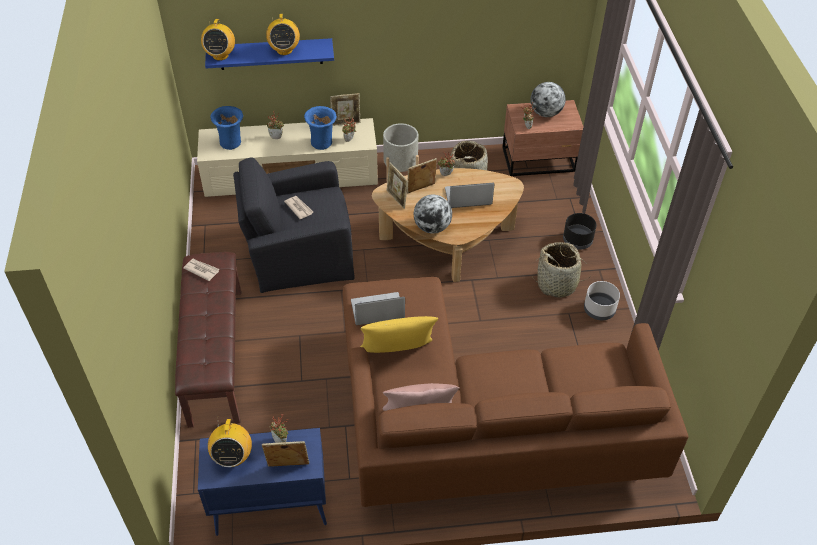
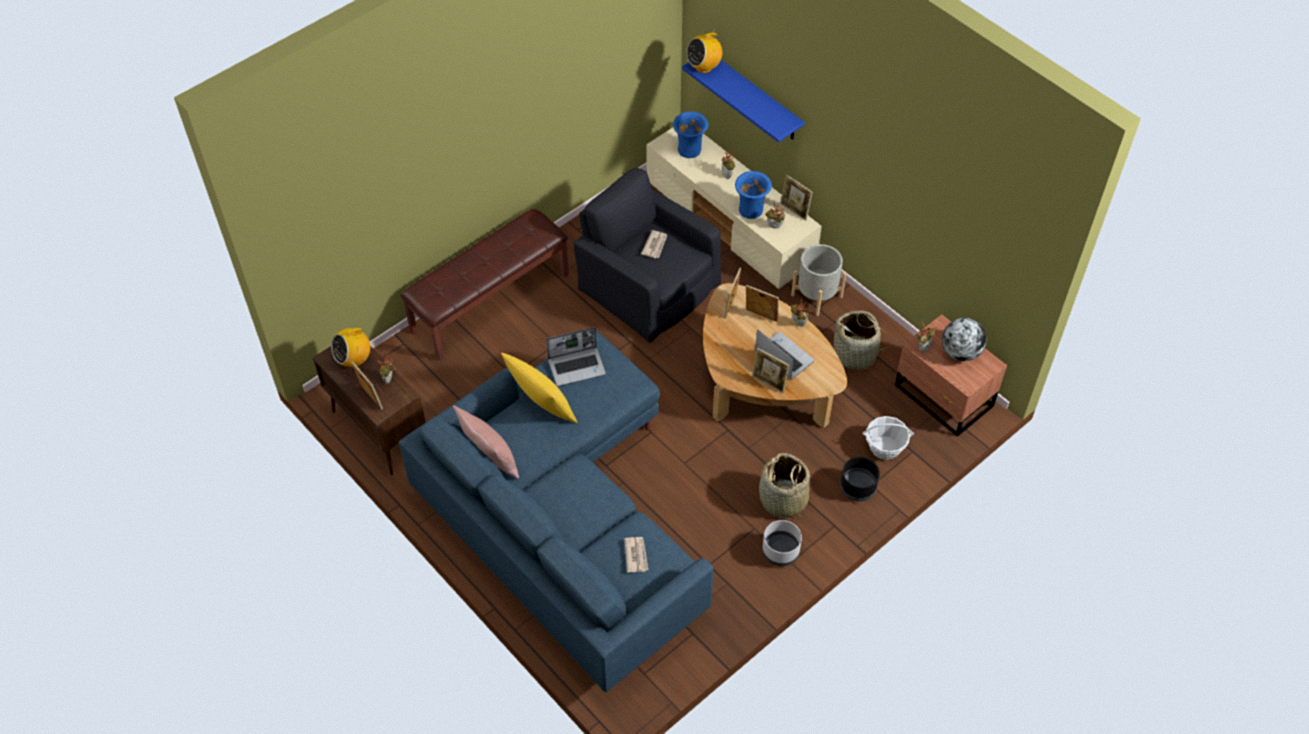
camera: 55 degrees right, 5 degrees up
newspaper [184,259,219,281] -> newspaper moved to [624,537,649,573]
blue cabinet [198,428,327,536] -> brown cabinet [313,346,426,475]
radio [266,14,300,55] -> none
brown sofa [343,277,688,507] -> blue sofa [399,331,713,692]
laptop [351,292,405,326] -> laptop turned 120 degrees clockwise [546,327,606,386]
globe [414,195,452,234] -> none
none -> picture frame [752,348,790,393]
none -> basket [863,416,914,460]

